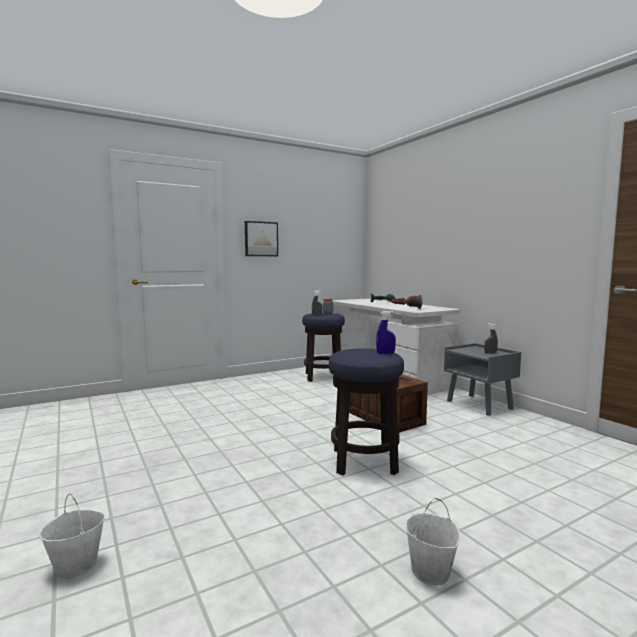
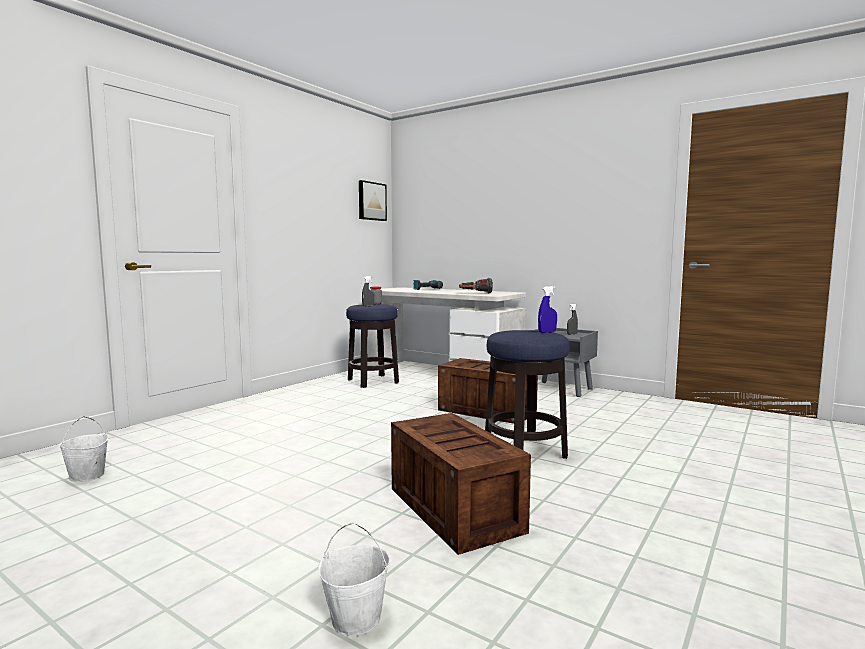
camera: 25 degrees left, 0 degrees up
picture [245,221,278,256] -> picture moved to [359,180,387,221]
white bucket [405,498,461,585] -> white bucket moved to [59,416,108,482]
none -> crate [391,413,531,555]

